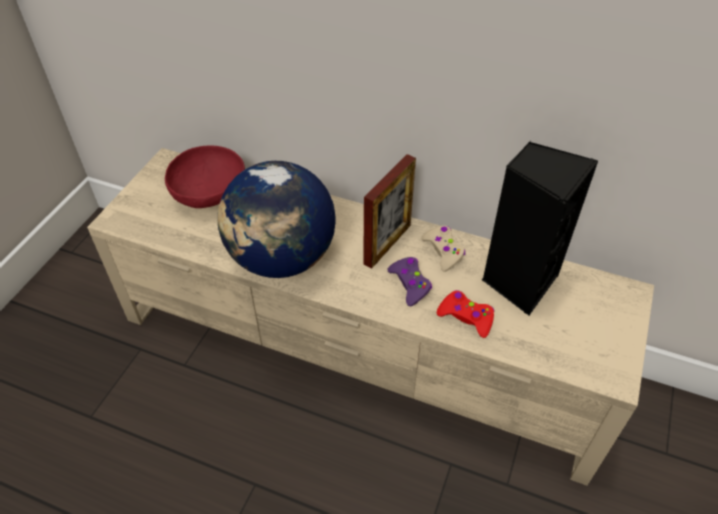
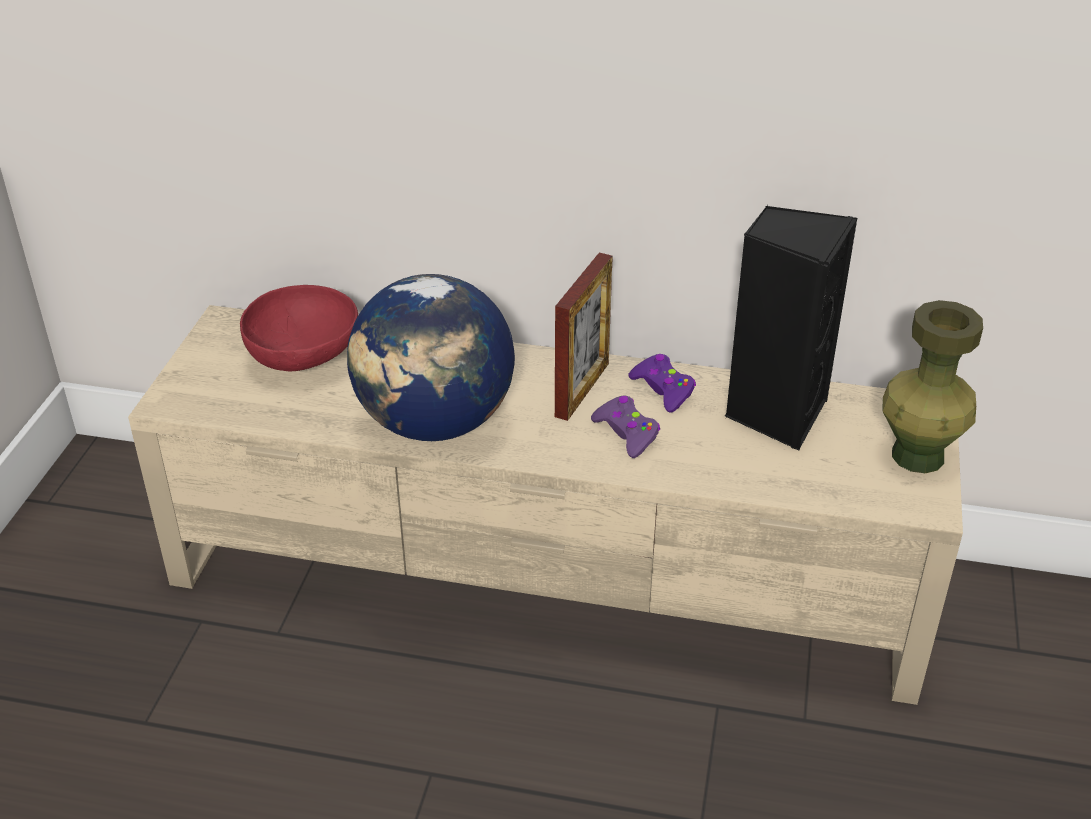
camera: 10 degrees left, 10 degrees down
beige game controller [421,226,465,272] -> purple game controller [628,354,696,413]
red game controller [437,290,494,338] -> none
none -> green vase [882,300,983,473]

